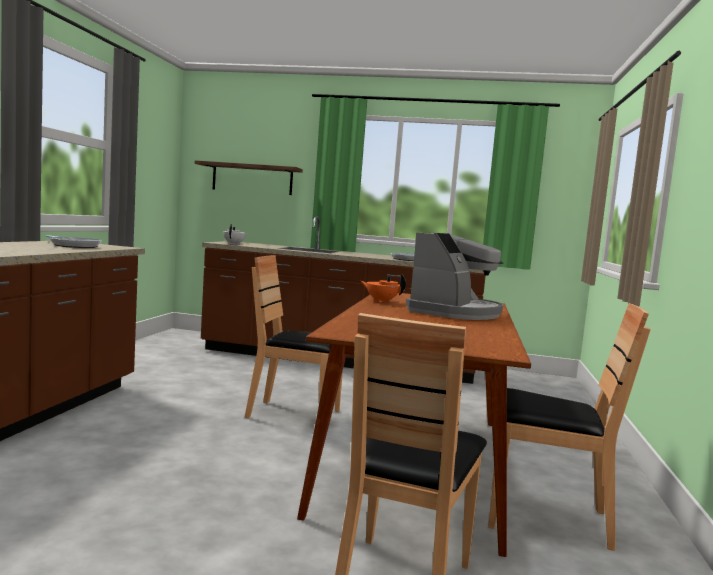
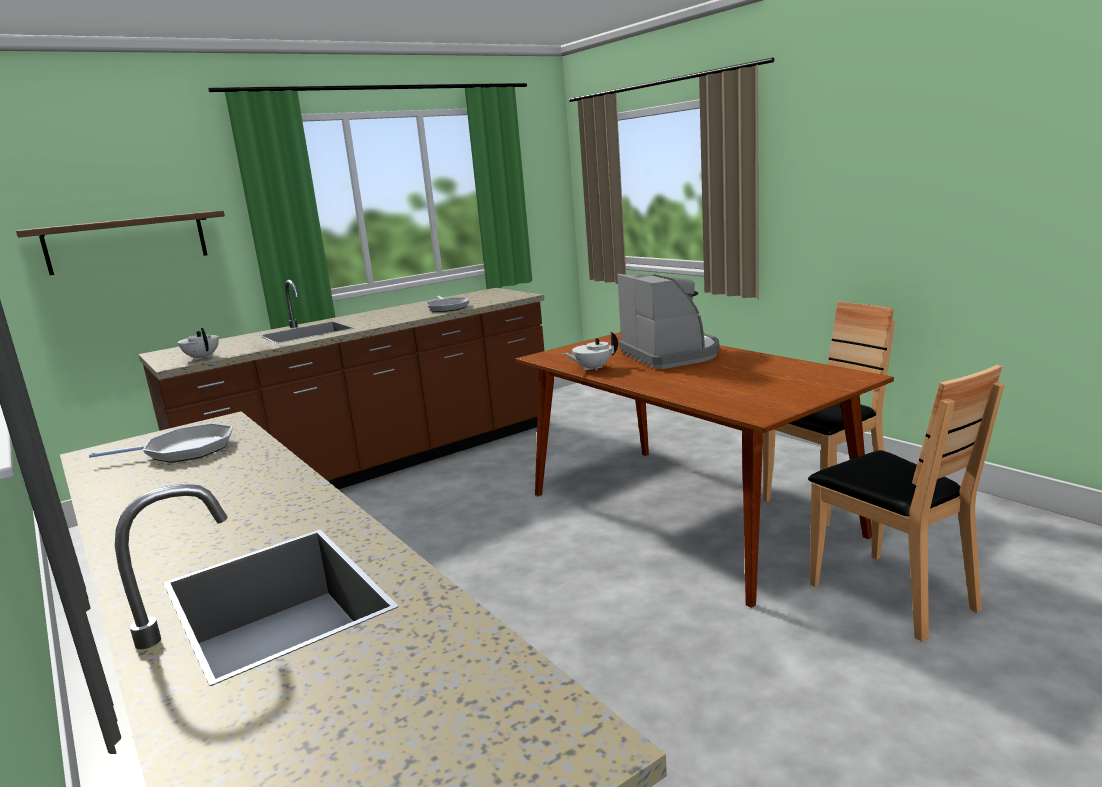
camera: 45 degrees left, 10 degrees up
brown chair [245,255,343,418] -> none
orange teapot [361,274,406,303] -> white teapot [563,331,618,371]

